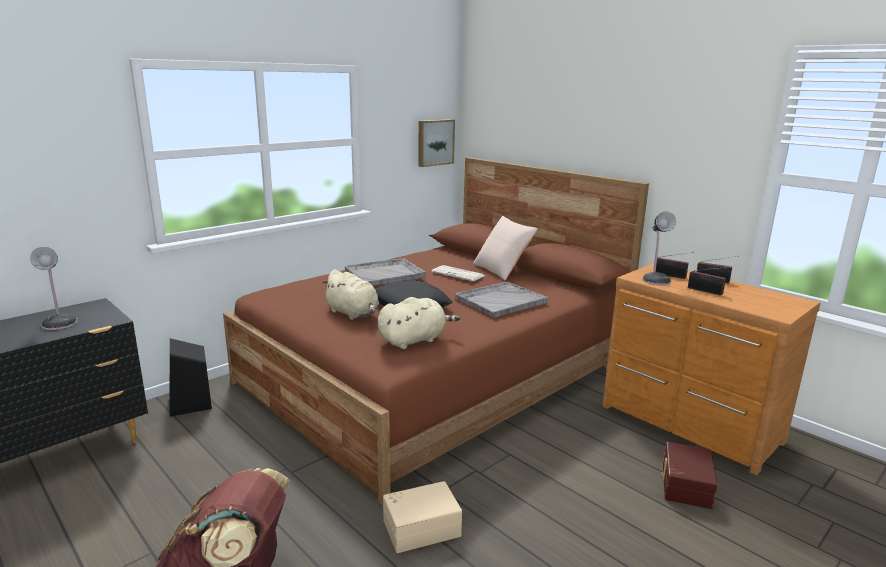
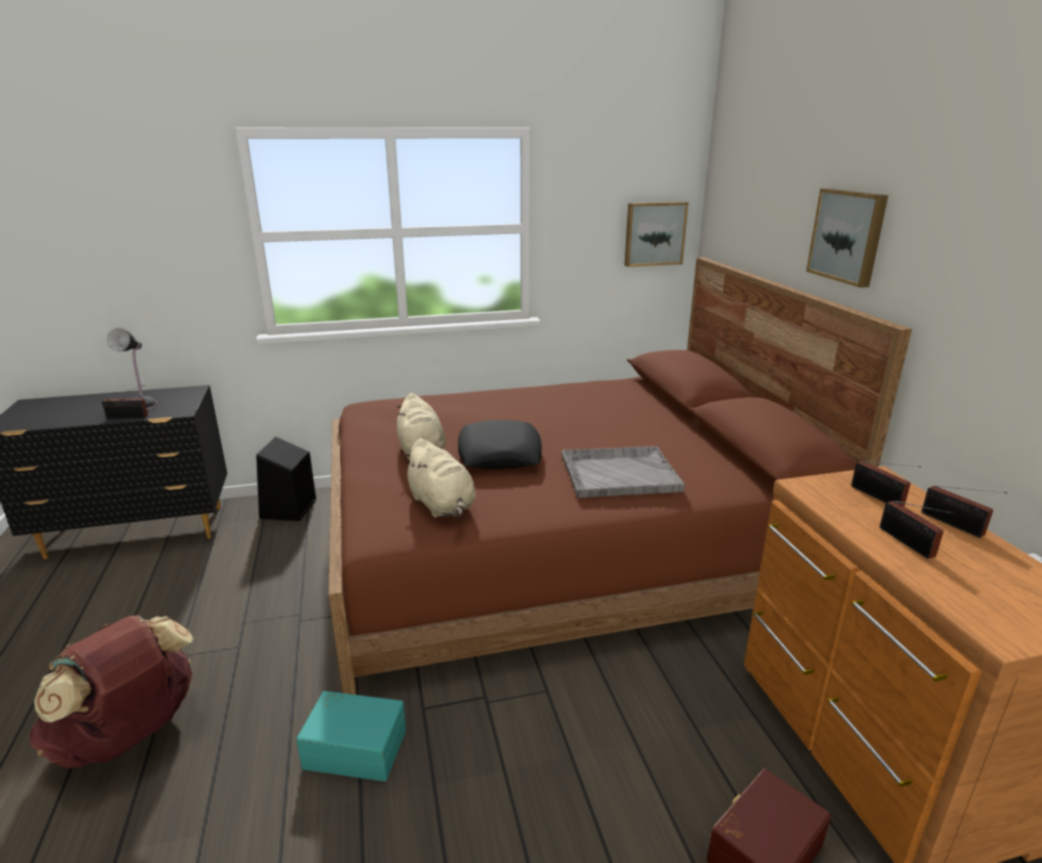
camera: 30 degrees right, 5 degrees up
grey tray [345,258,426,286] -> none
beige plush toy [378,297,460,349] -> beige plush toy turned 60 degrees clockwise [402,438,476,518]
beige storage box [383,481,462,553] -> turquoise storage box [296,691,406,781]
newspaper [432,265,485,281] -> none
beige pillow [473,216,538,281] -> none
table lamp [642,212,676,285] -> none
none -> radio [102,385,148,419]
none -> picture [806,188,888,288]

